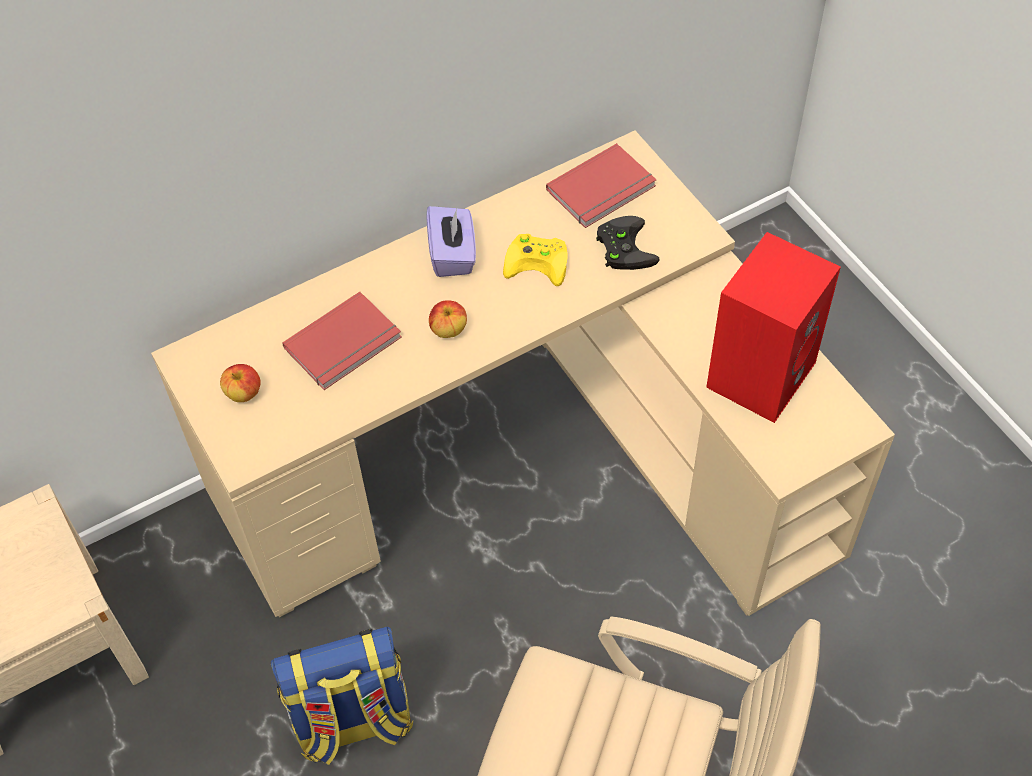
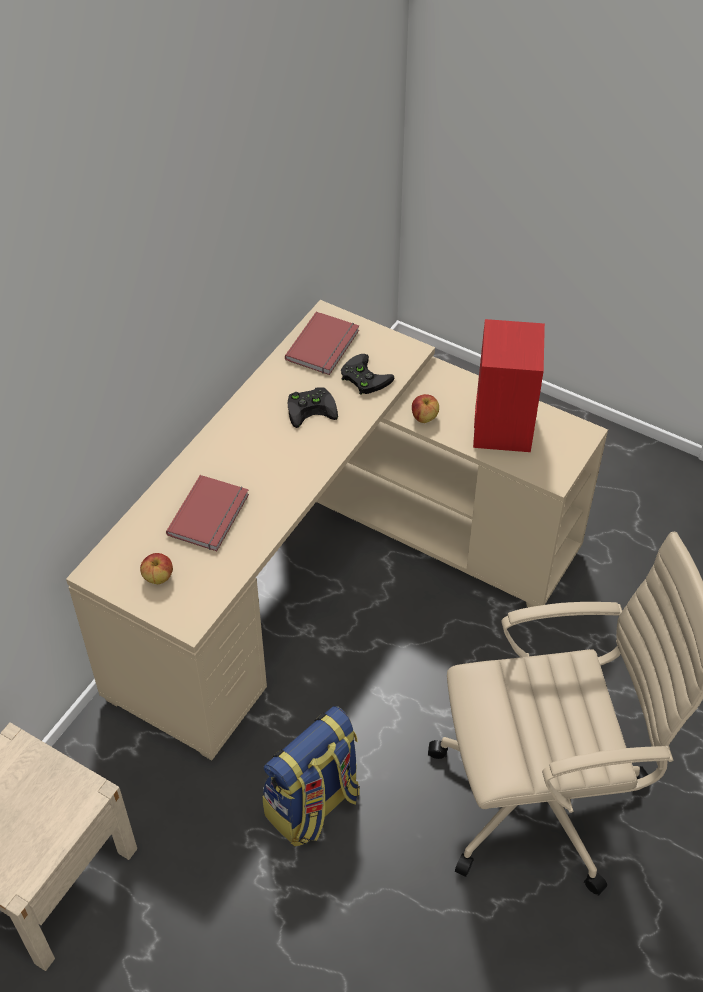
camera: 30 degrees left, 5 degrees down
purple tissue box [426,206,476,277] -> none
apple [429,300,467,338] -> apple moved to [412,394,439,423]
yellow game controller [503,234,567,286] -> black game controller [288,387,338,428]

